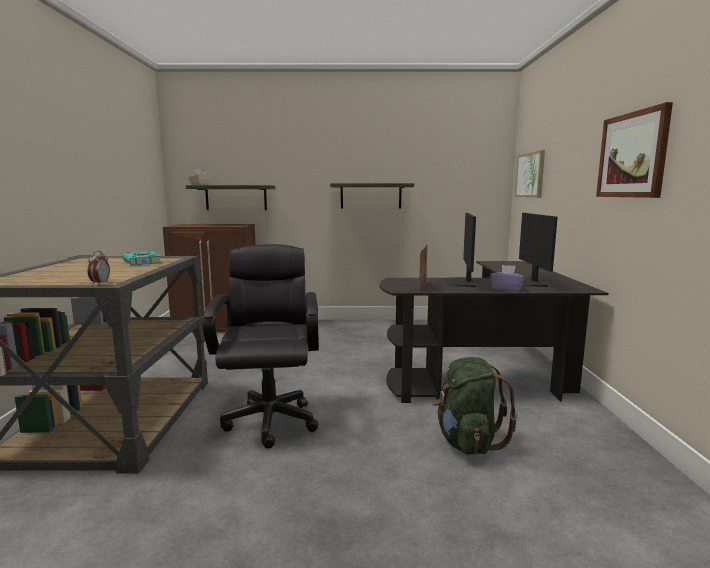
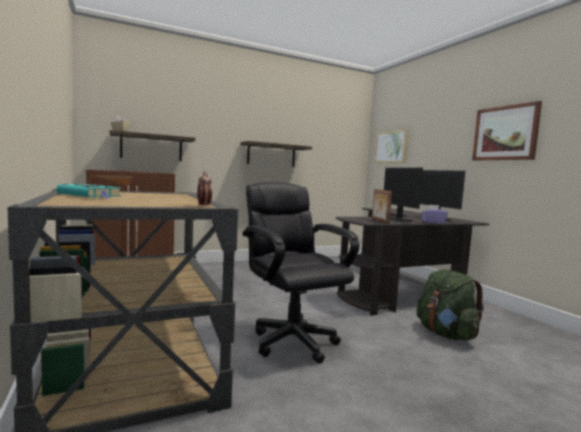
camera: 25 degrees left, 5 degrees down
turquoise book [122,251,162,266] -> turquoise book moved to [56,184,122,198]

